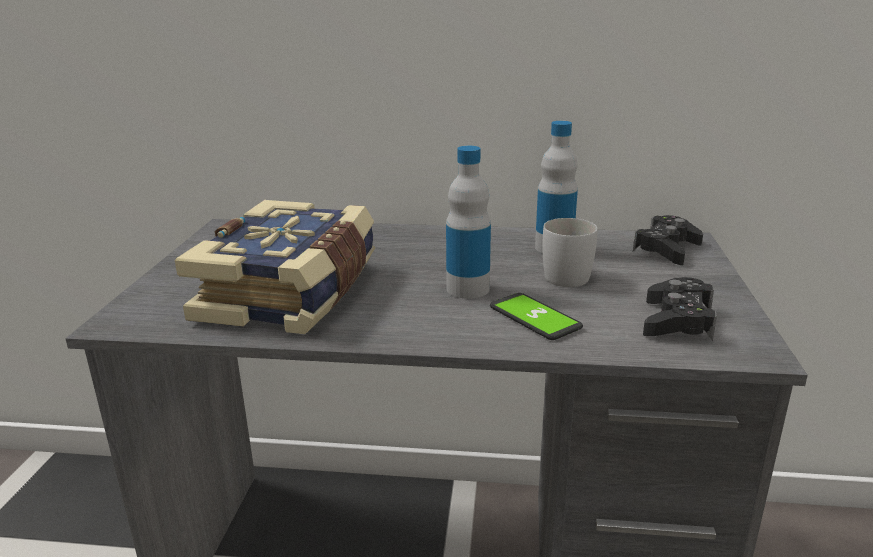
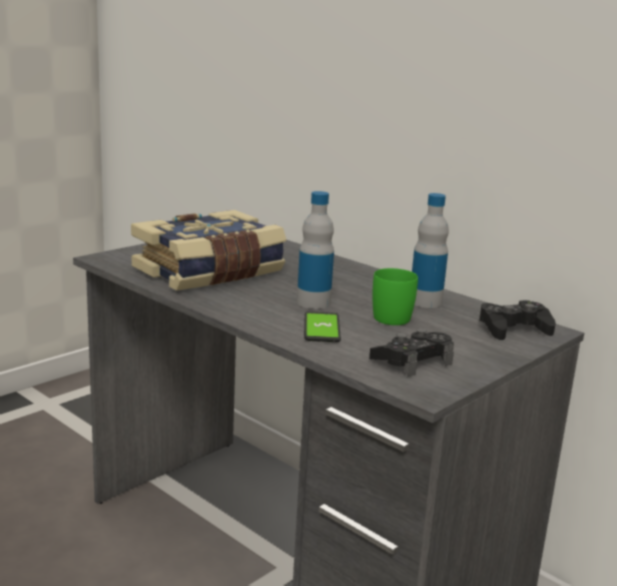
camera: 35 degrees right, 5 degrees down
white mug [542,218,598,287] -> green mug [372,268,418,325]

